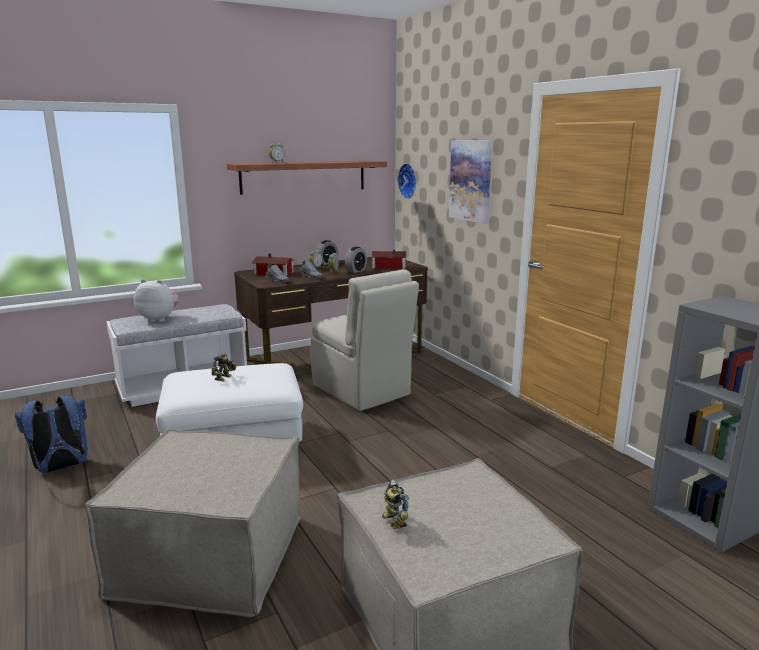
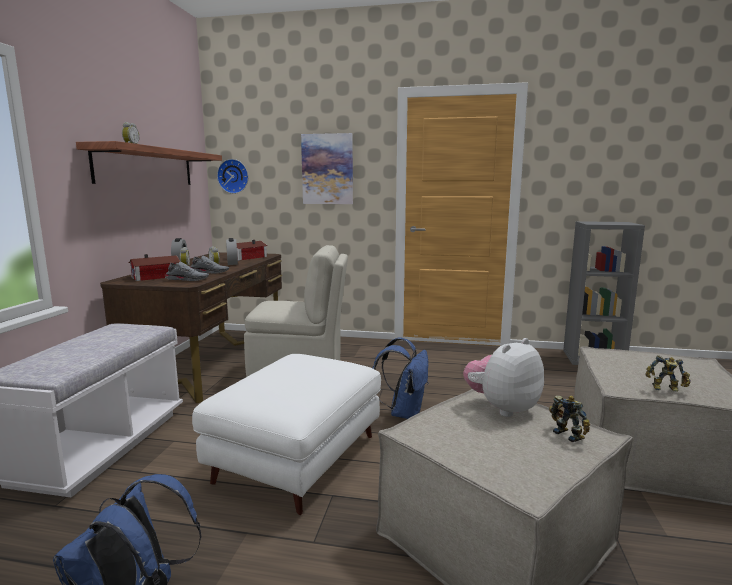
camera: 50 degrees left, 5 degrees down
plush toy [134,279,179,322] -> plush toy moved to [463,338,544,417]
toy robot [212,353,236,381] -> toy robot moved to [549,395,590,442]
none -> blue backpack [373,338,428,419]

